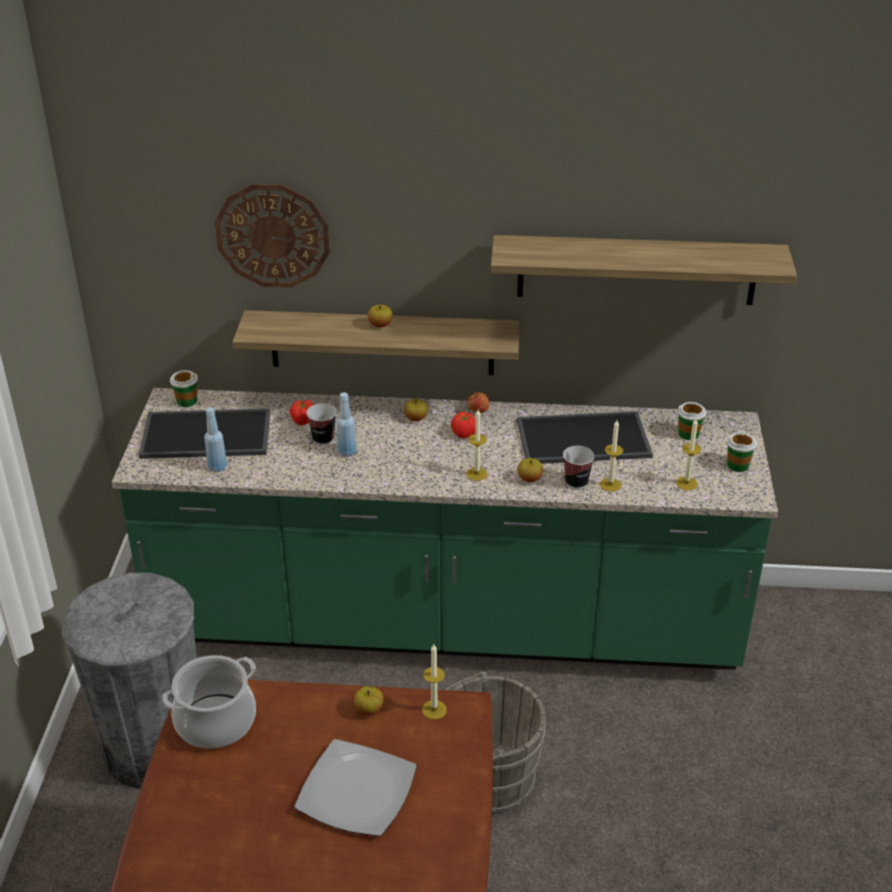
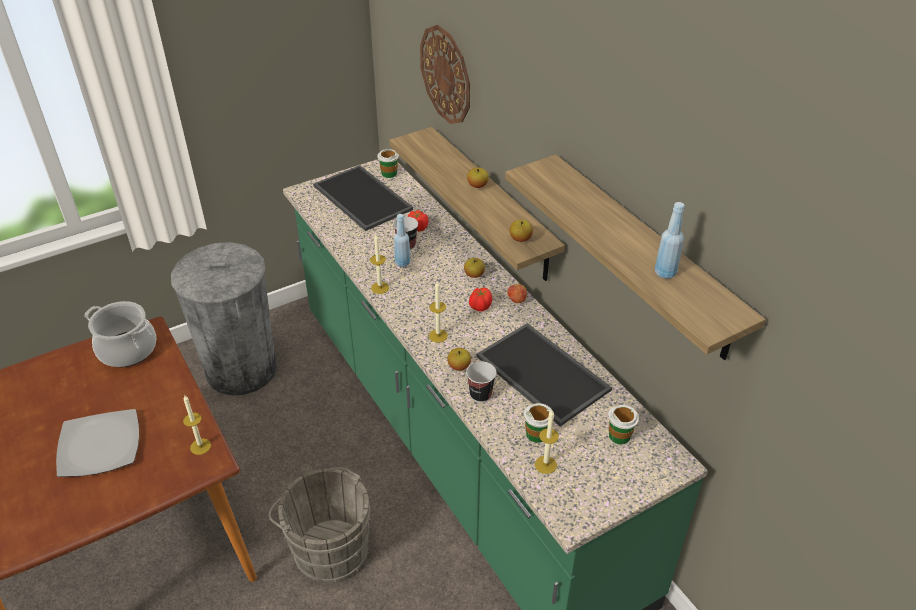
camera: 55 degrees right, 5 degrees up
blue bottle [204,407,227,472] -> blue bottle moved to [655,202,685,279]
apple [354,686,384,715] -> apple moved to [510,220,533,242]
candle [600,420,623,492] -> candle moved to [370,235,389,294]
cup [727,432,757,472] -> cup moved to [524,403,554,443]

